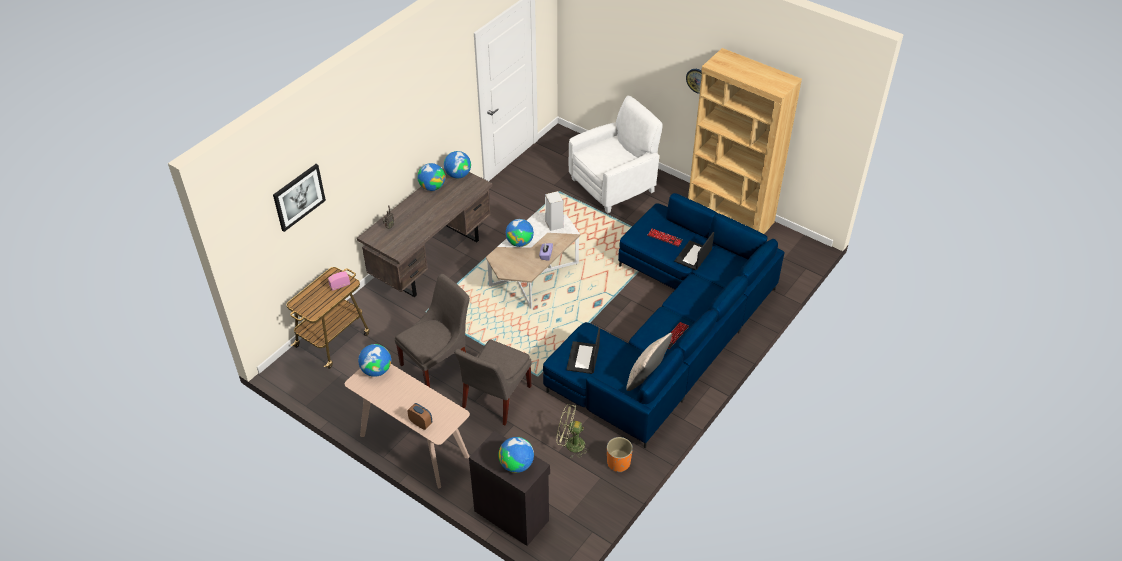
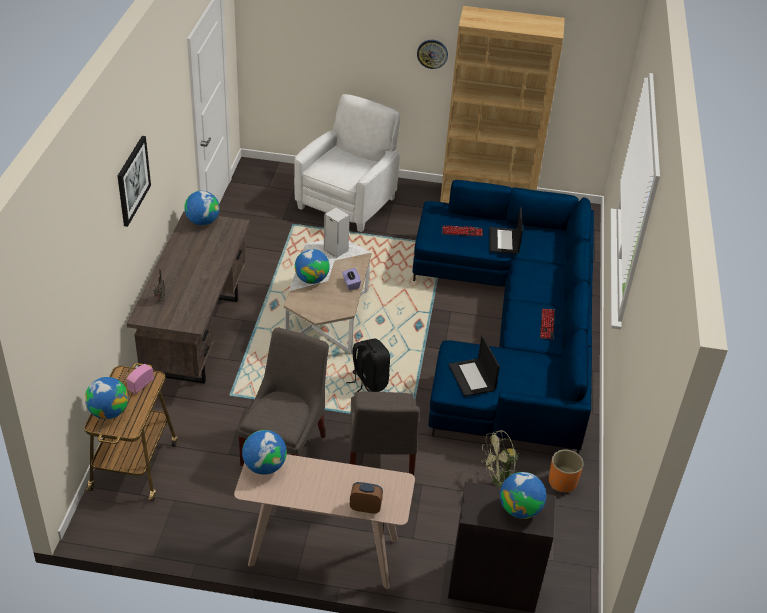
camera: 30 degrees left, 5 degrees down
picture [273,164,326,232] -> picture moved to [118,136,151,227]
globe [417,163,445,191] -> globe moved to [85,377,128,419]
beige pillow [626,333,672,391] -> none
none -> black backpack [346,339,390,392]

